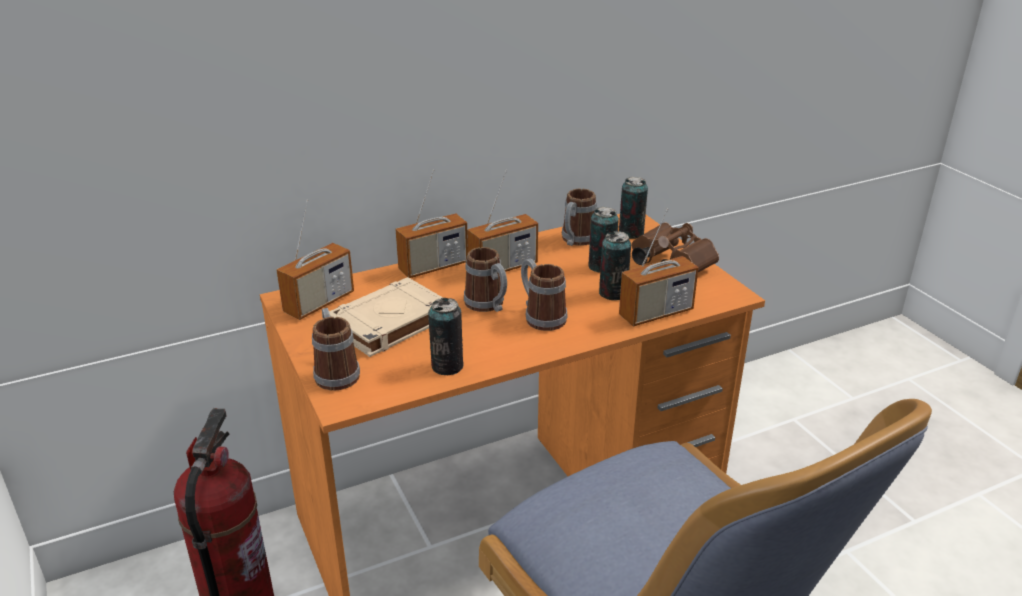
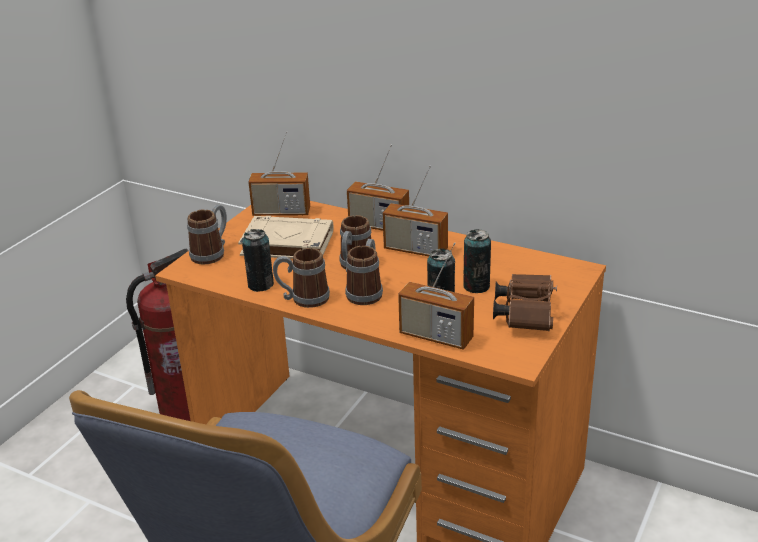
camera: 55 degrees right, 0 degrees up
mug [562,189,597,246] -> mug moved to [273,248,330,308]
can [619,177,648,239] -> none

